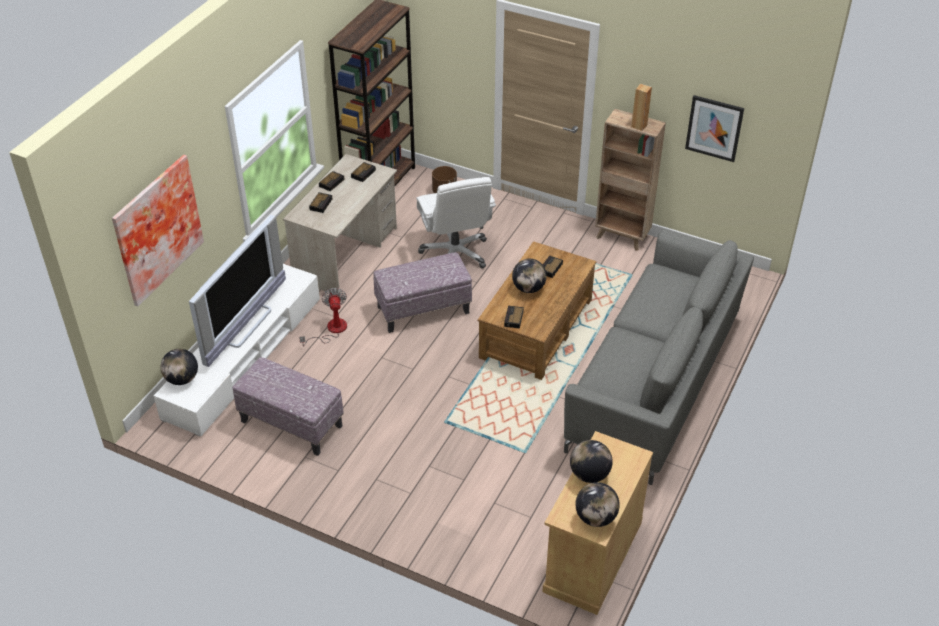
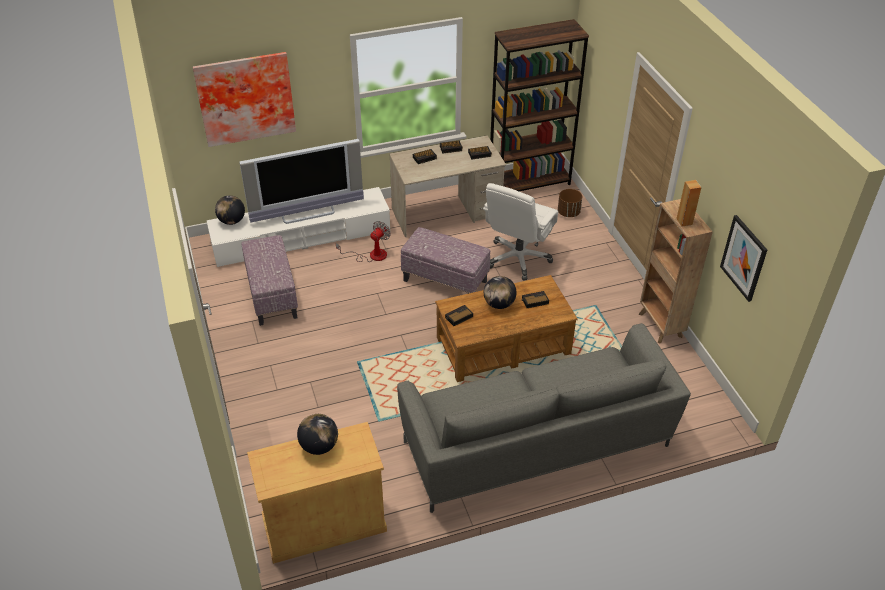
camera: 45 degrees right, 0 degrees up
globe [575,482,620,527] -> none

